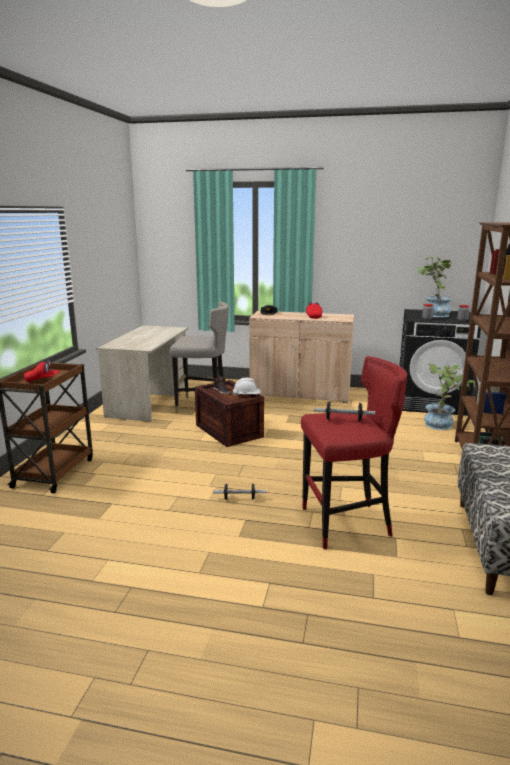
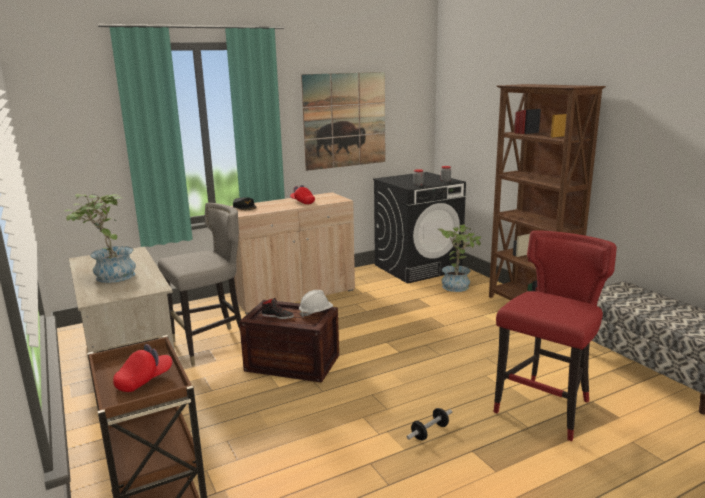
camera: 40 degrees left, 0 degrees up
dumbbell [314,401,375,422] -> none
potted plant [416,256,453,317] -> potted plant moved to [64,194,136,283]
none -> picture [301,72,385,171]

